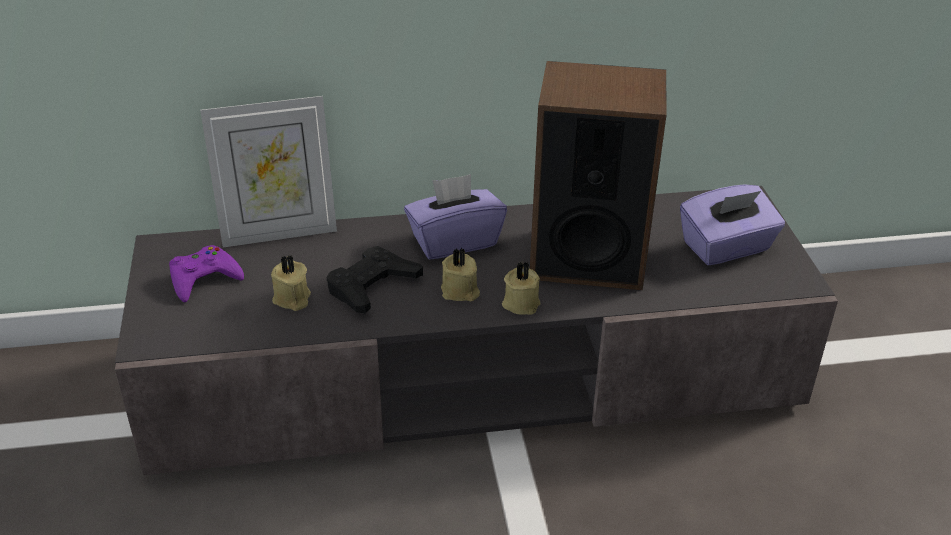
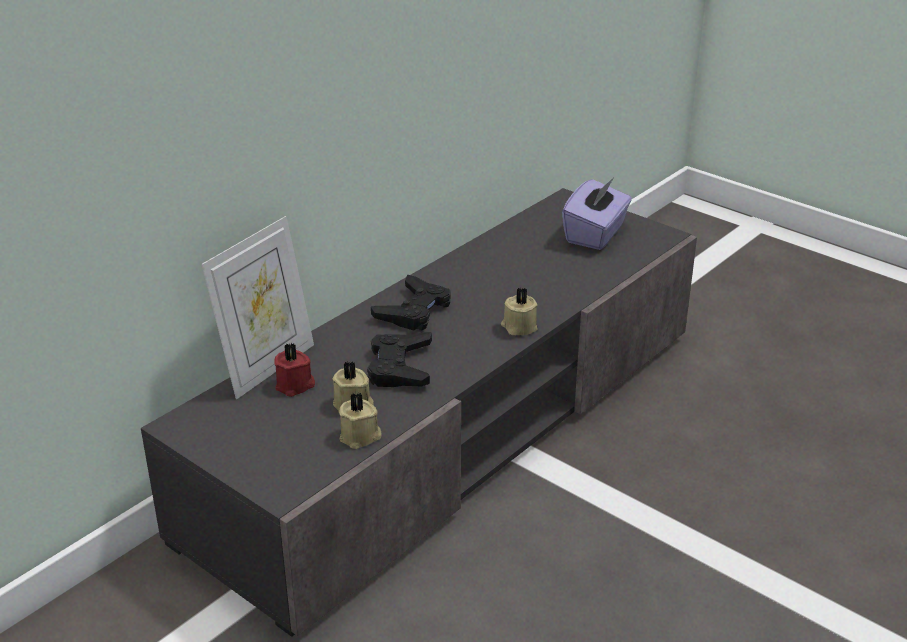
camera: 40 degrees left, 5 degrees down
purple game controller [169,245,244,302] -> none
purple tissue box [404,174,507,260] -> black game controller [371,275,451,331]
beige candle [441,248,480,301] -> beige candle moved to [339,392,381,449]
speaker [530,61,667,290] -> none
none -> red candle [275,343,315,397]

